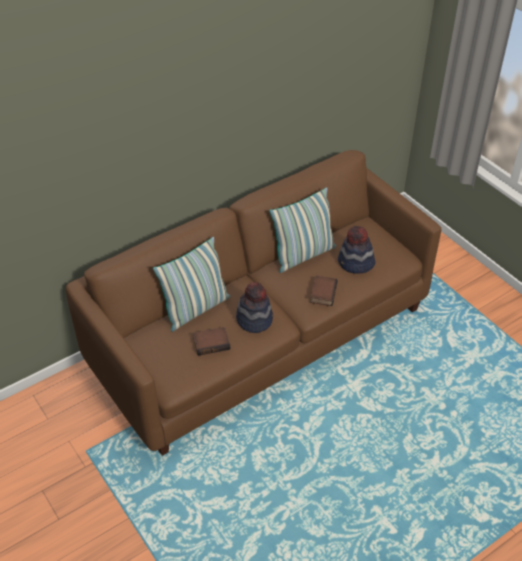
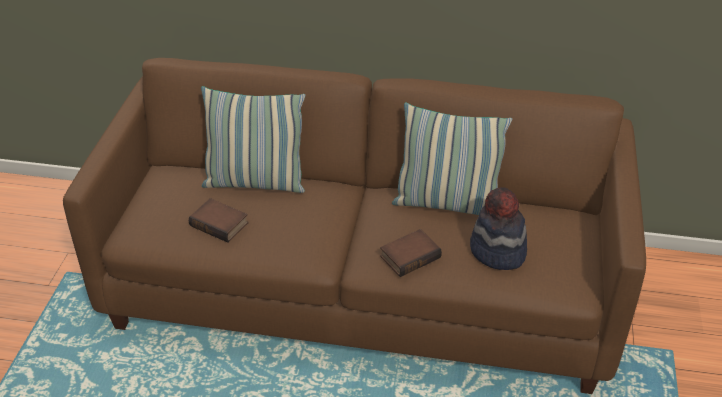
camera: 45 degrees right, 5 degrees down
hat [236,282,273,333] -> none

